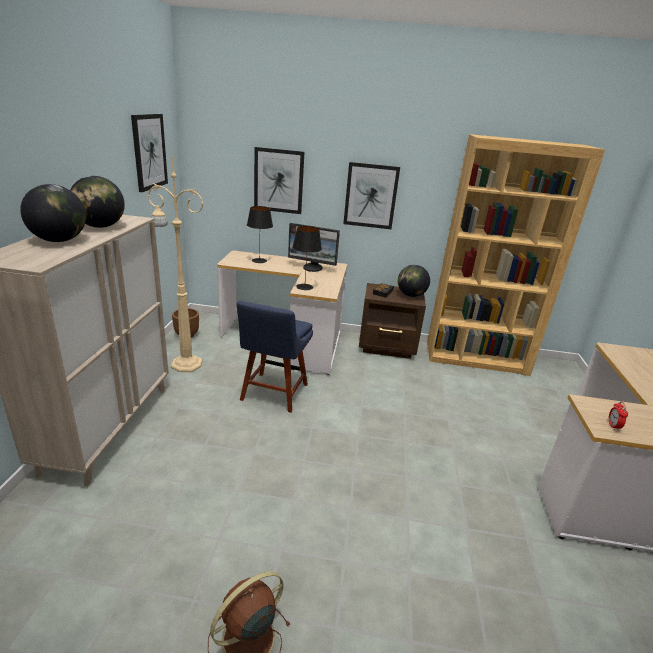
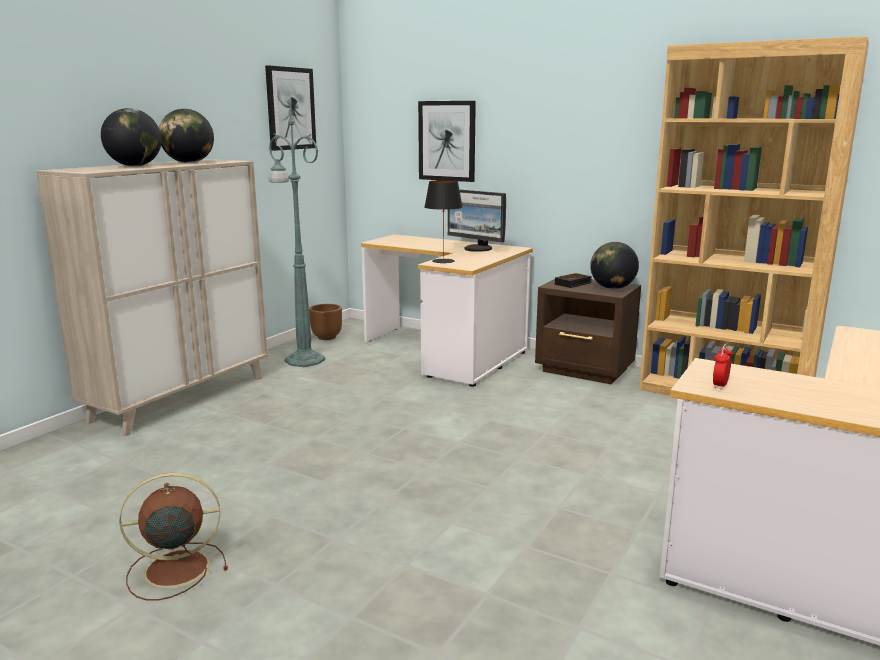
camera: 25 degrees right, 10 degrees down
beige floor lamp [148,155,203,372] -> green floor lamp [269,100,325,367]
blue chair [237,301,313,413] -> none
black table lamp [247,206,273,263] -> none
picture [343,162,400,229] -> none

